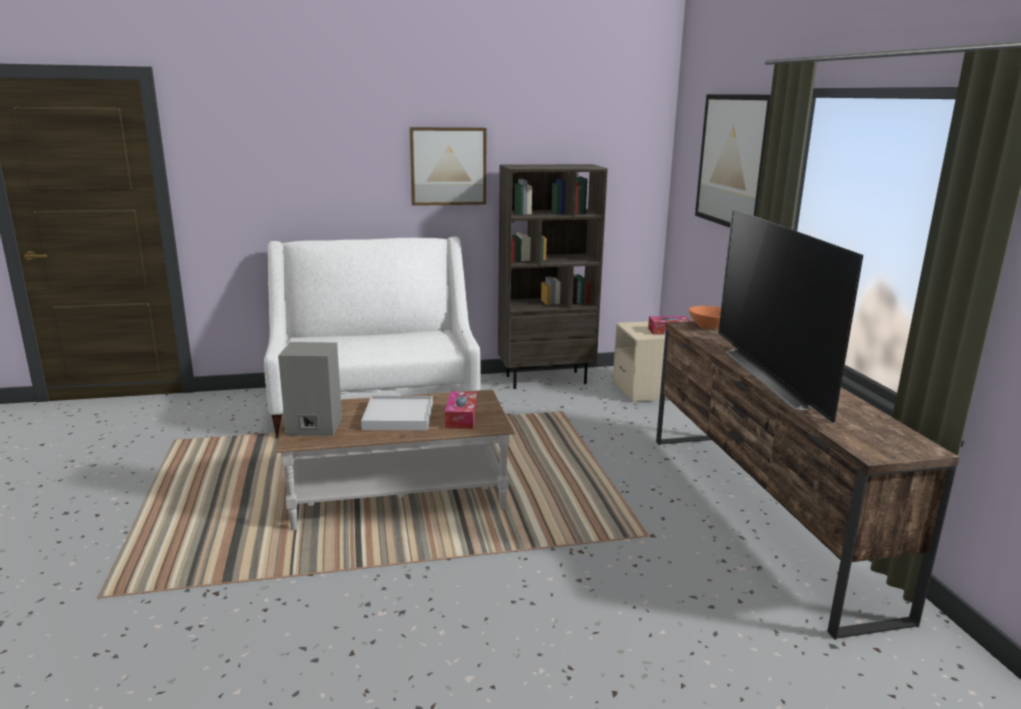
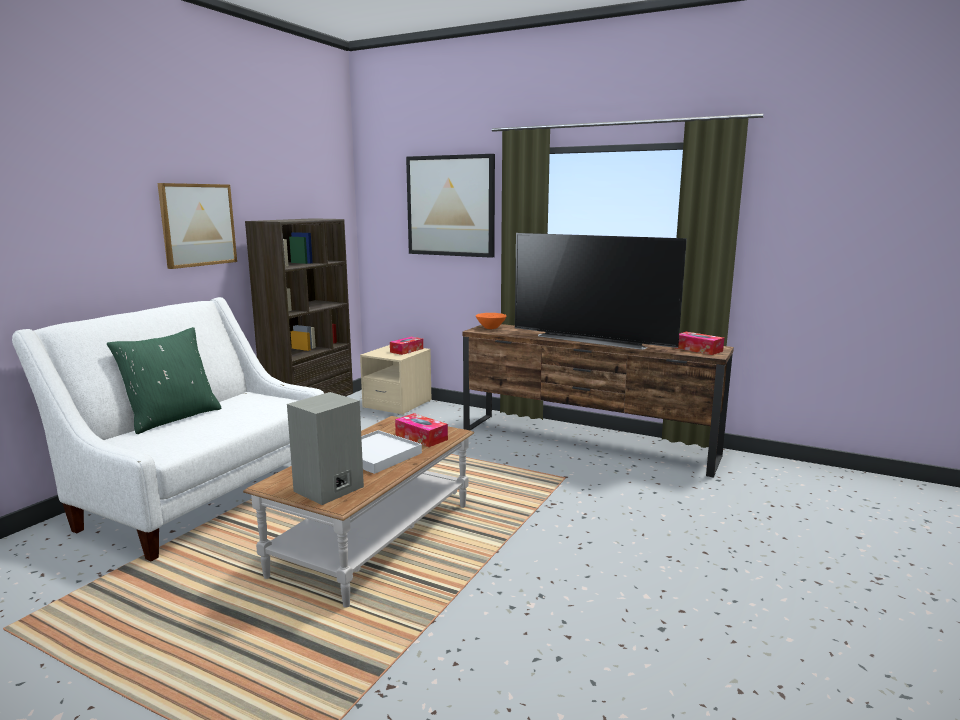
camera: 50 degrees left, 5 degrees down
none -> green pillow [107,327,221,434]
none -> tissue box [676,332,724,355]

